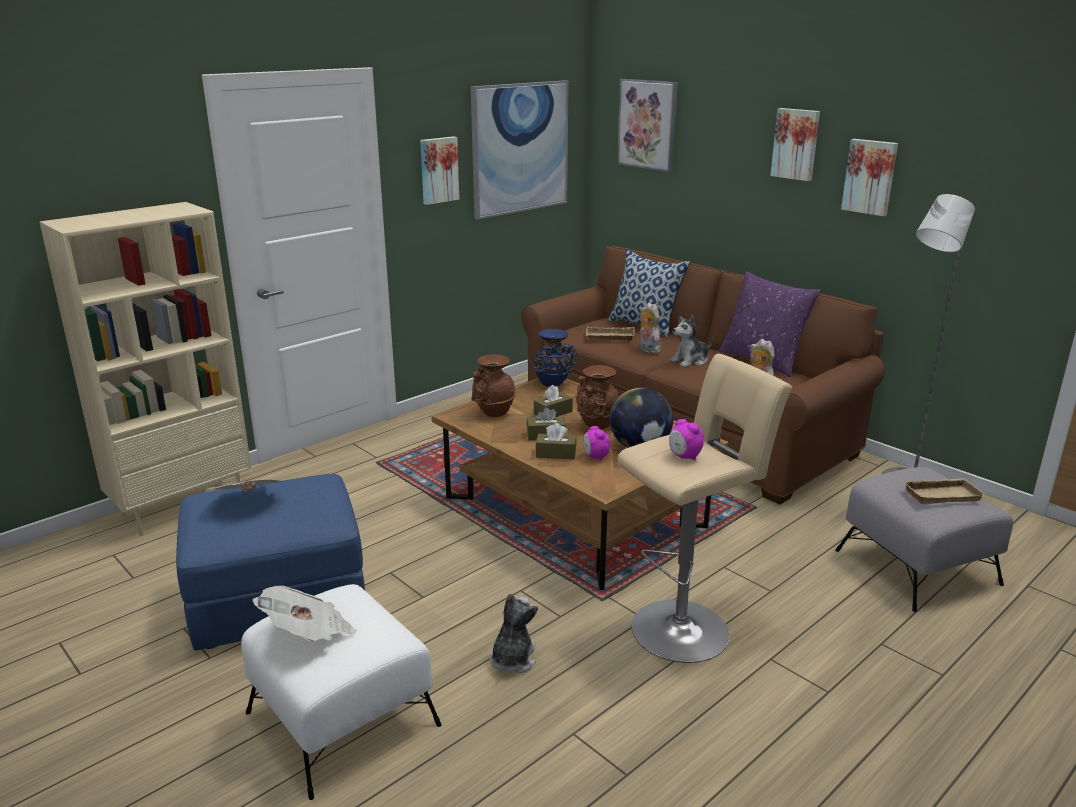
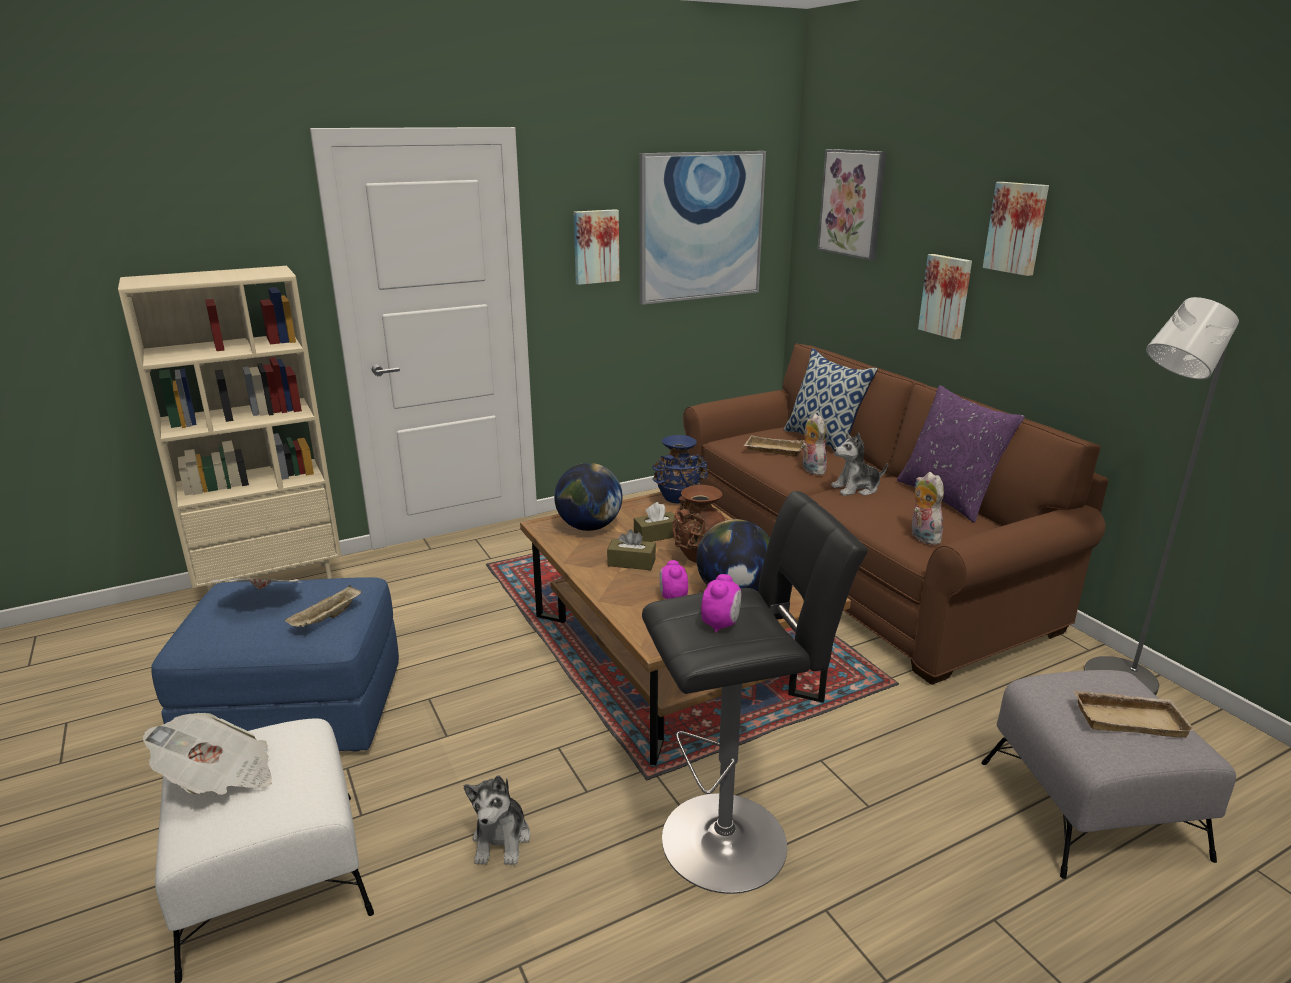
camera: 15 degrees right, 0 degrees up
brown vase [472,354,516,417] -> globe [554,463,623,531]
plush toy [490,593,538,673] -> plush toy turned 150 degrees clockwise [464,775,530,865]
brown tissue box [536,423,577,459] -> none
beige stool [618,354,792,663] -> black stool [642,491,868,894]
alarm clock [669,419,704,460] -> alarm clock turned 135 degrees counterclockwise [701,574,741,633]
picture [841,139,898,216] -> picture moved to [918,254,972,340]
none -> beige tray [285,585,361,627]

